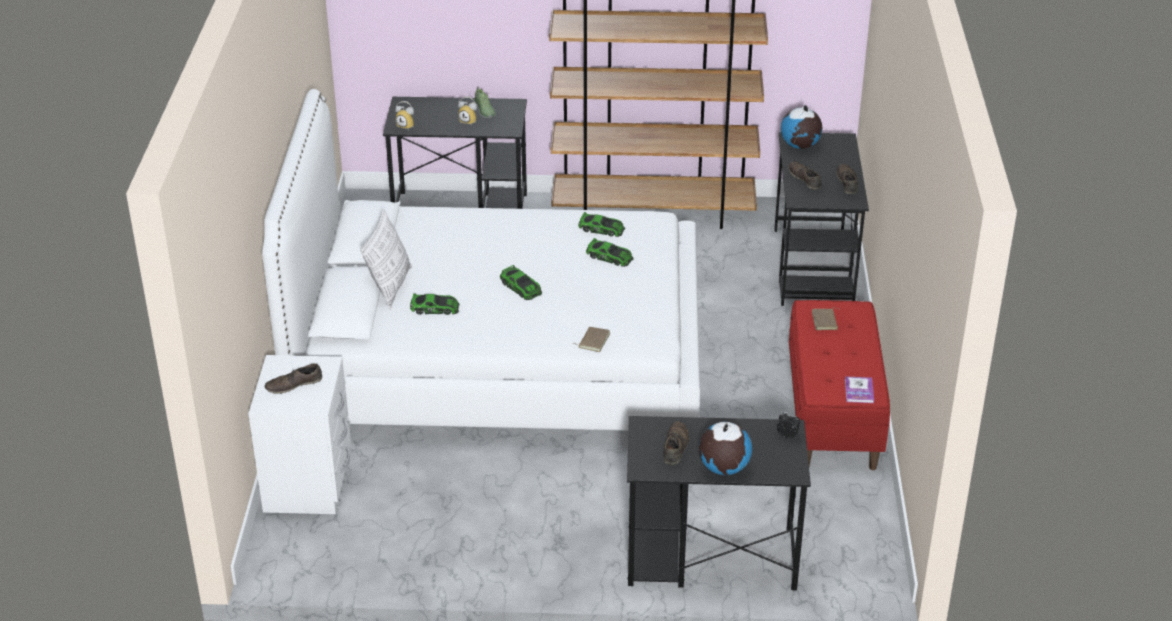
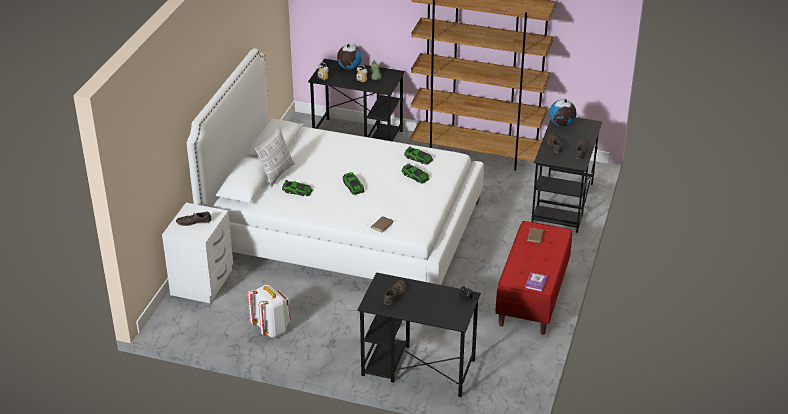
camera: 15 degrees right, 0 degrees up
globe [699,422,752,475] -> globe moved to [337,44,362,70]
none -> white backpack [248,285,291,338]

